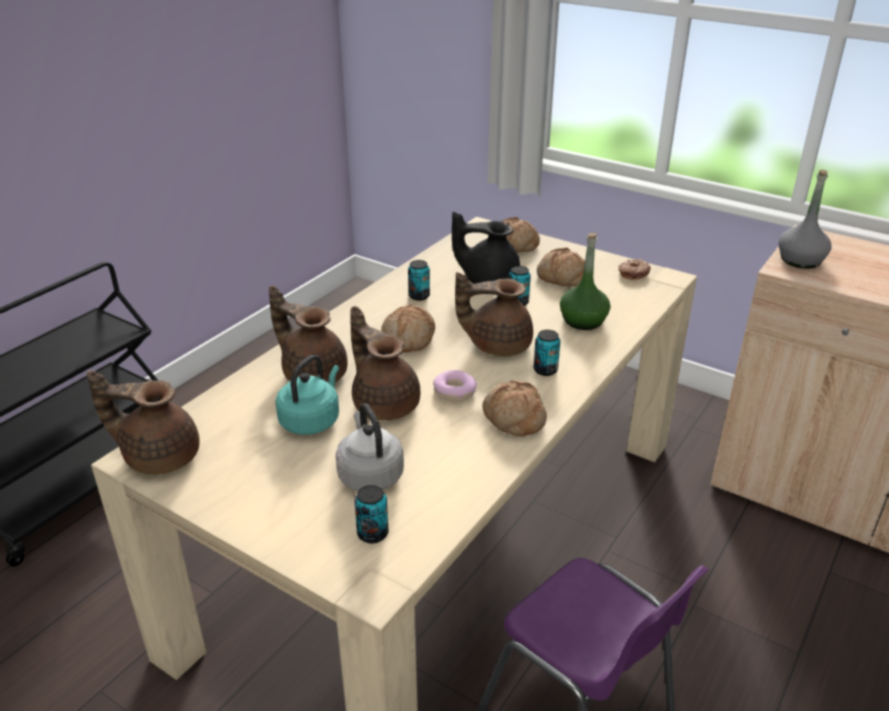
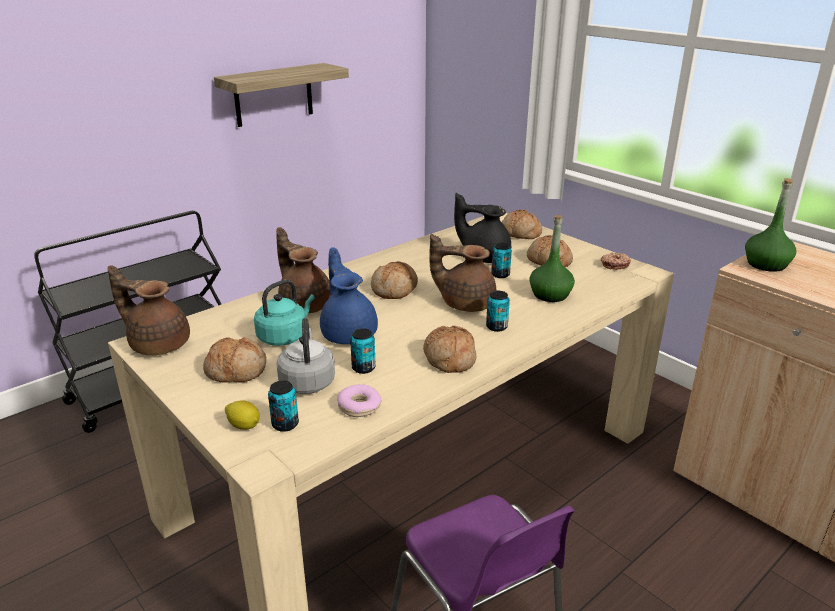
camera: 15 degrees right, 5 degrees down
brown teapot [350,306,420,421] -> blue teapot [320,247,378,344]
can [408,260,430,301] -> can moved to [350,328,376,374]
donut [433,370,477,402] -> donut moved to [337,384,381,417]
grey bottle [779,169,832,269] -> green bottle [745,178,797,272]
none -> bread [203,337,266,382]
none -> shelf [214,63,349,127]
none -> lemon [225,401,260,430]

